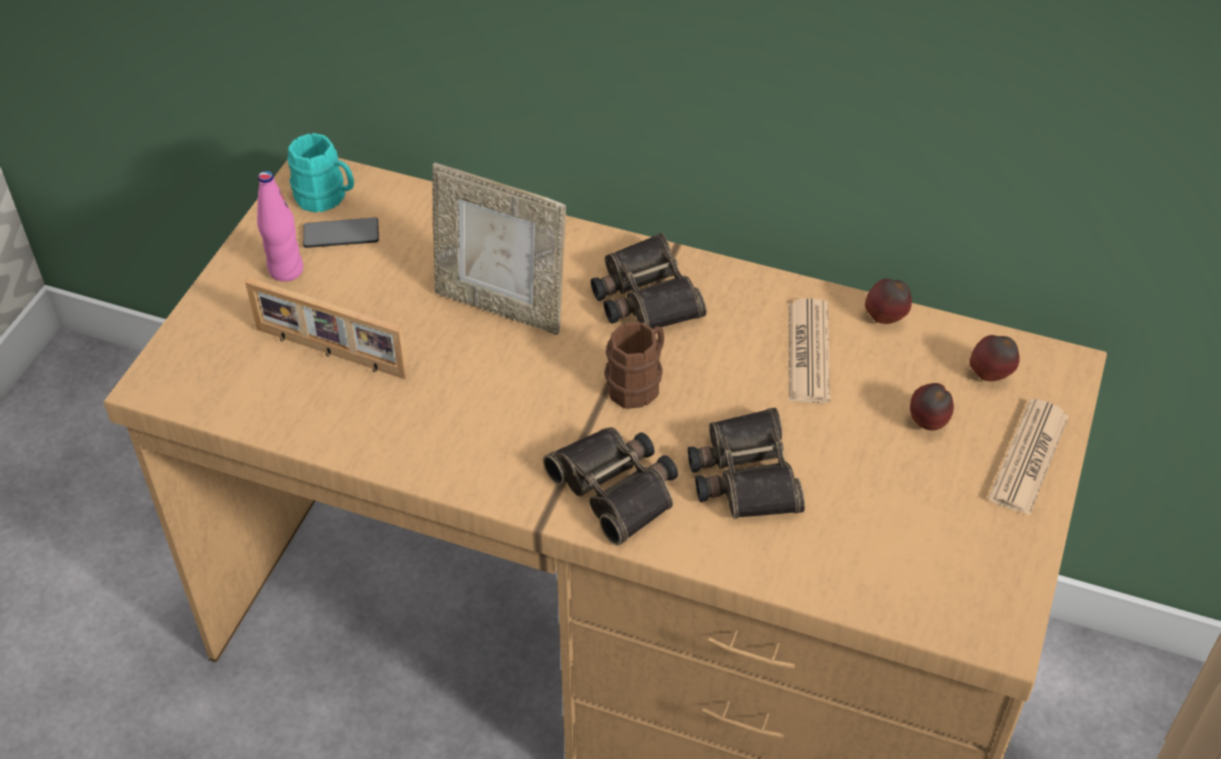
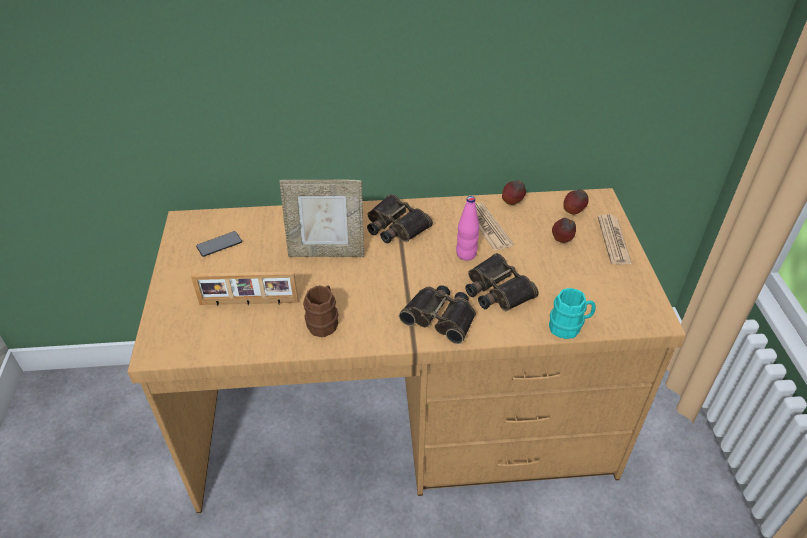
camera: 25 degrees left, 5 degrees down
pink bottle [257,171,303,282] -> pink bottle moved to [456,196,479,261]
turquoise mug [288,133,354,213] -> turquoise mug moved to [549,288,596,339]
brown mug [604,321,664,409] -> brown mug moved to [303,285,338,338]

